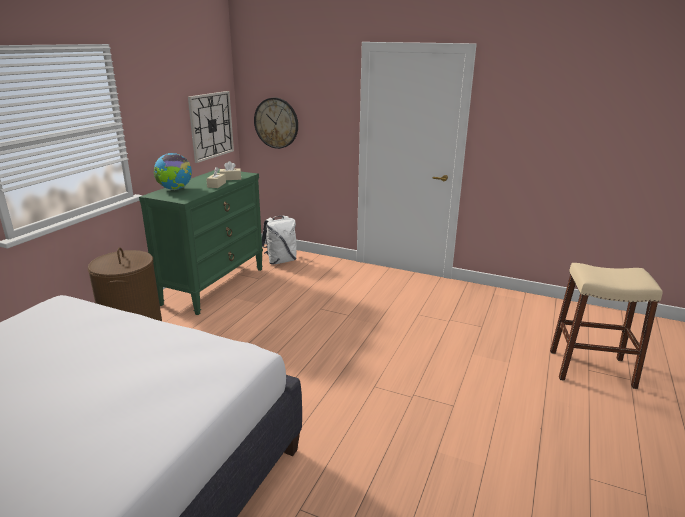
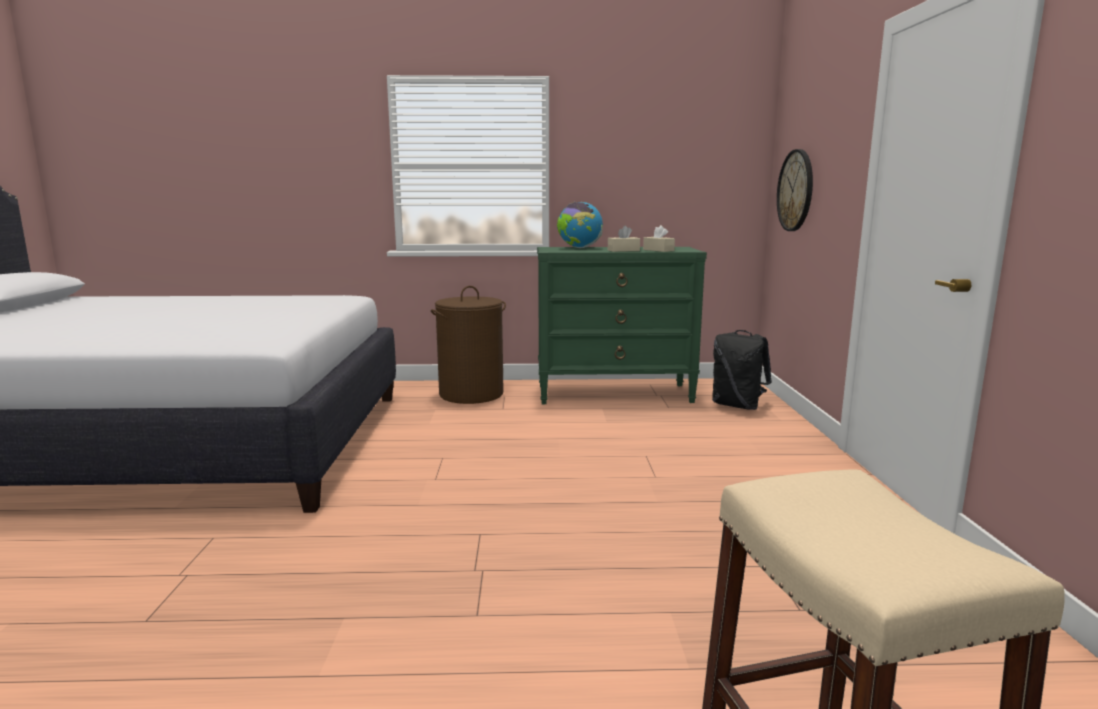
camera: 65 degrees right, 10 degrees down
wall clock [188,91,234,163] -> none
white backpack [262,216,297,264] -> black backpack [712,330,772,410]

